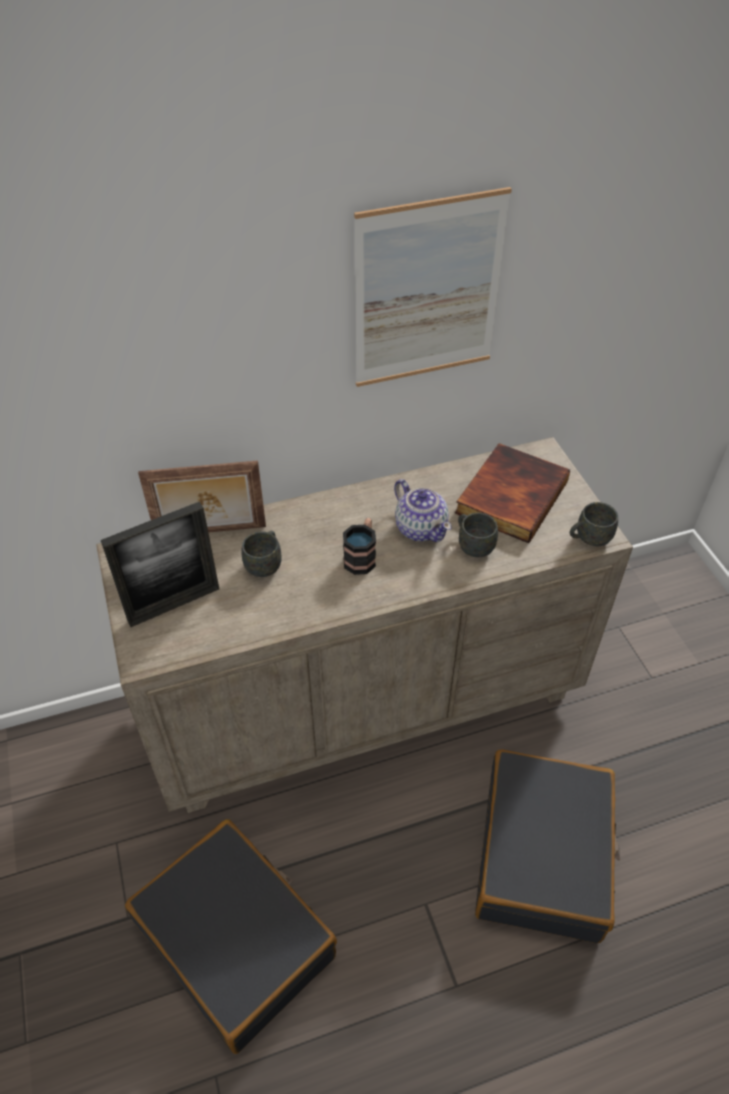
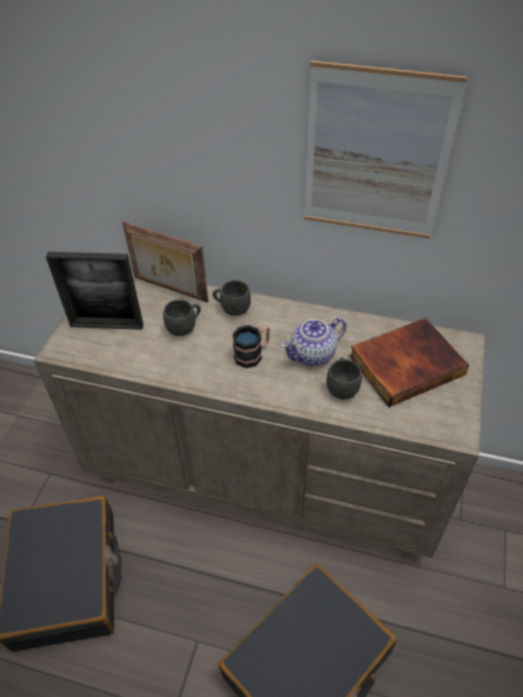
camera: 35 degrees right, 0 degrees up
teapot [394,479,452,542] -> teapot turned 60 degrees clockwise [281,318,346,366]
grey mug [570,502,618,546] -> grey mug moved to [213,280,251,316]

